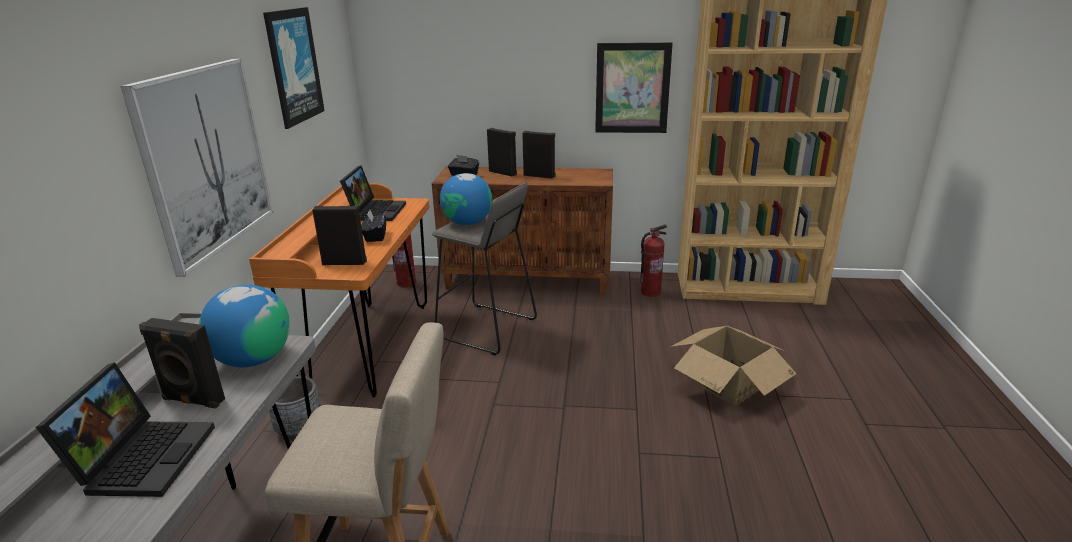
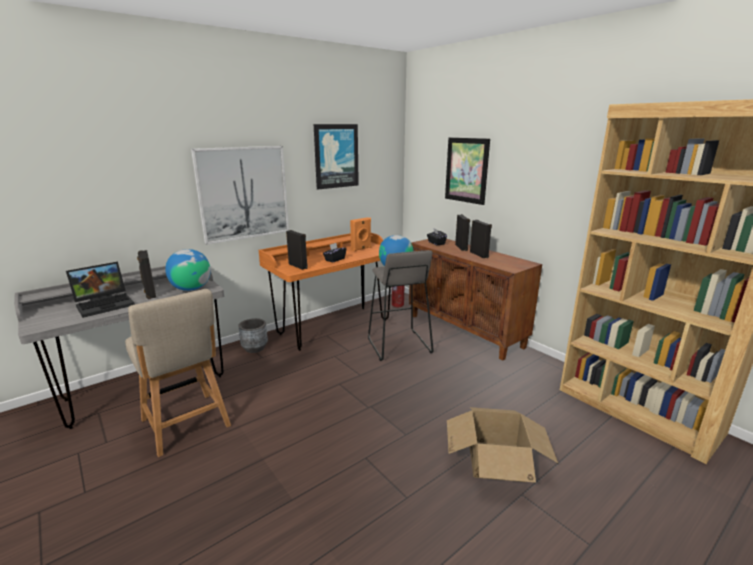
camera: 45 degrees right, 5 degrees down
laptop [340,165,406,221] -> orange speaker [350,217,371,251]
picture [595,42,673,133] -> picture moved to [445,138,490,205]
fire extinguisher [640,225,667,297] -> none

